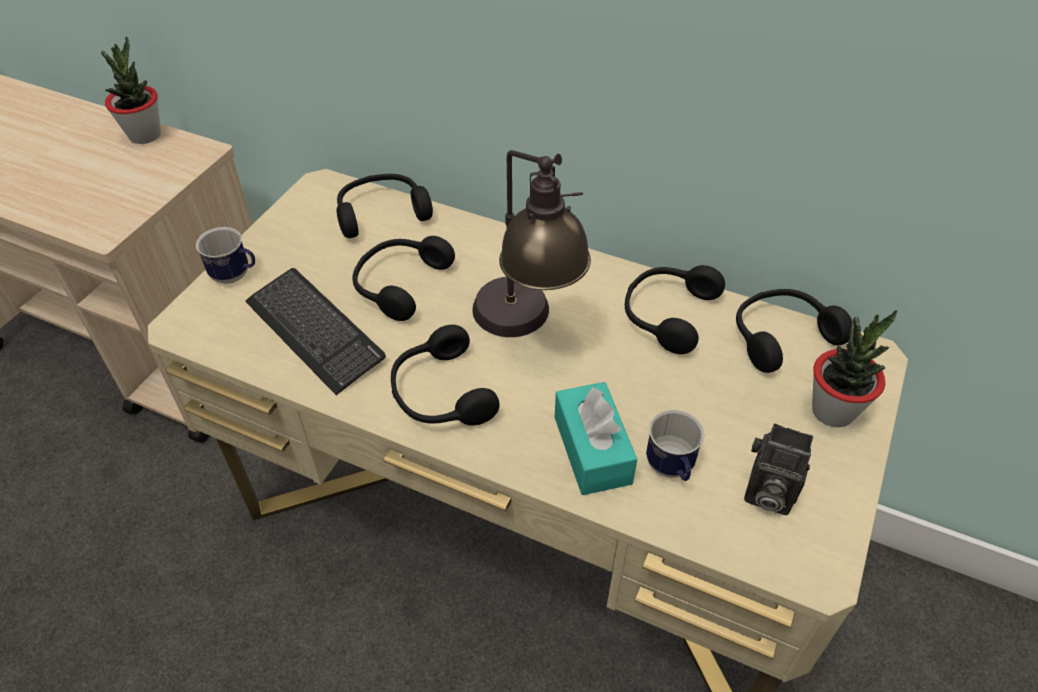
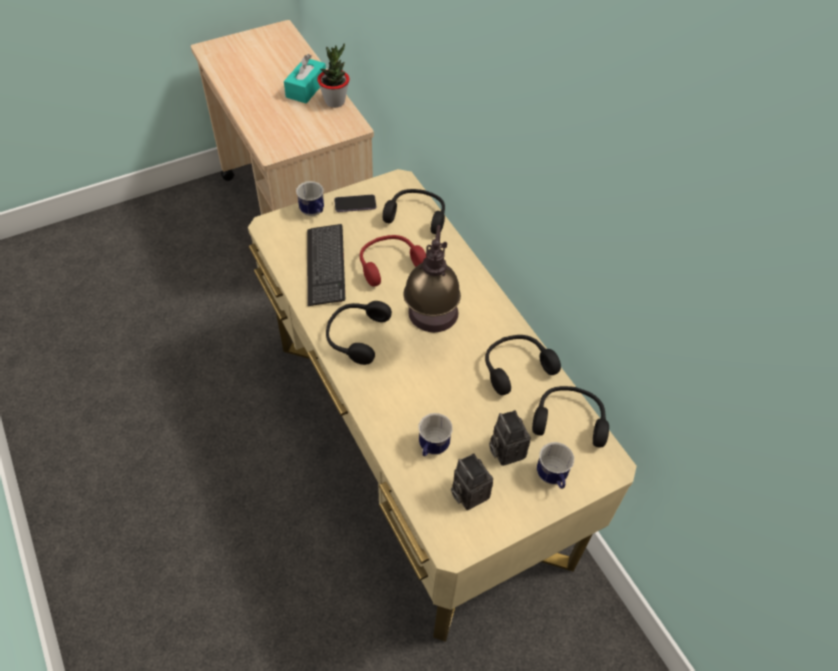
camera: 35 degrees right, 5 degrees up
black headphones [353,236,455,321] -> red headphones [360,235,426,287]
turquoise tissue box [555,382,637,495] -> turquoise tissue box moved to [284,54,326,104]
potted plant [812,310,897,428] -> mug [537,442,574,489]
none -> phone [334,195,376,212]
none -> camera [489,410,531,466]

